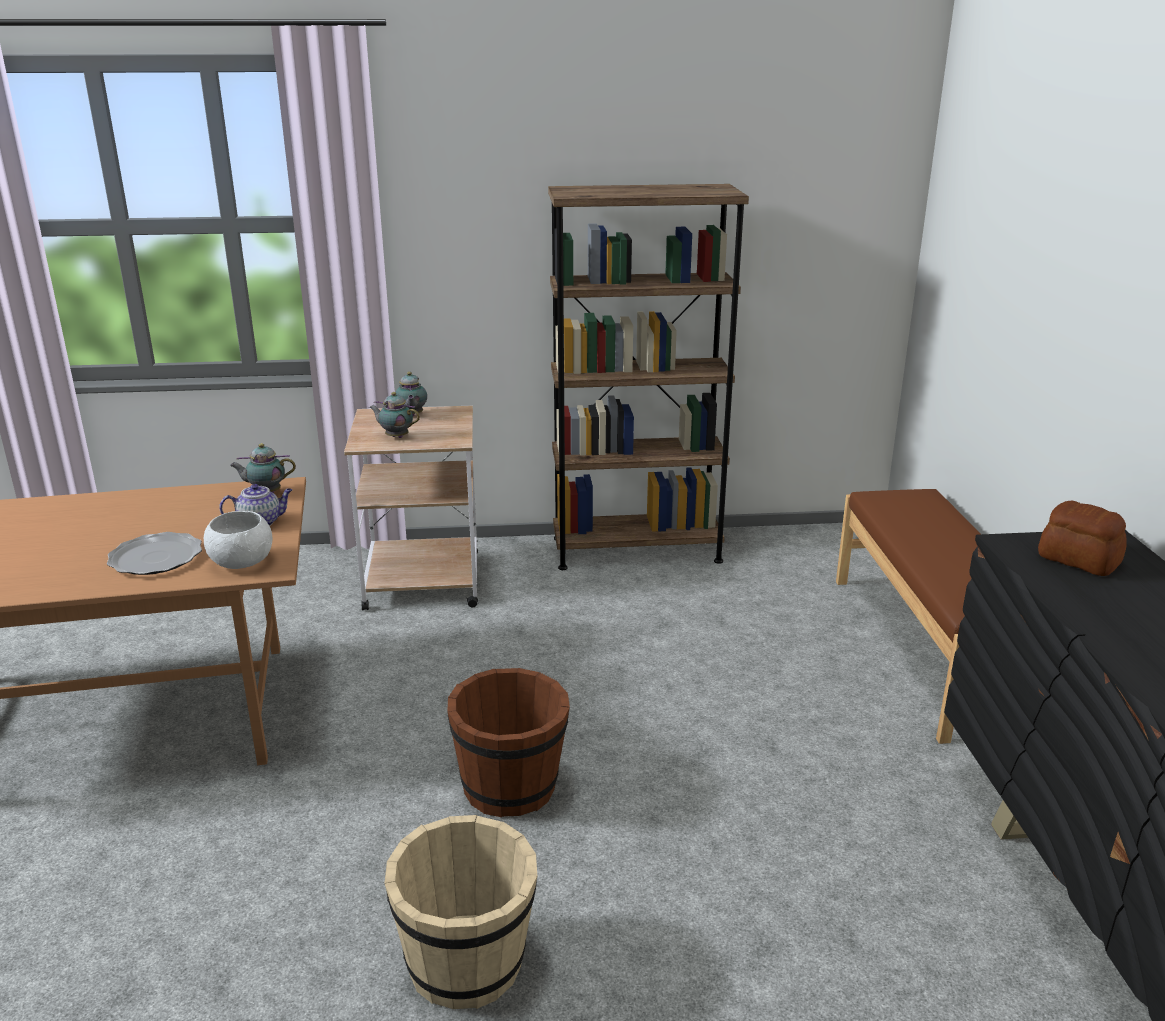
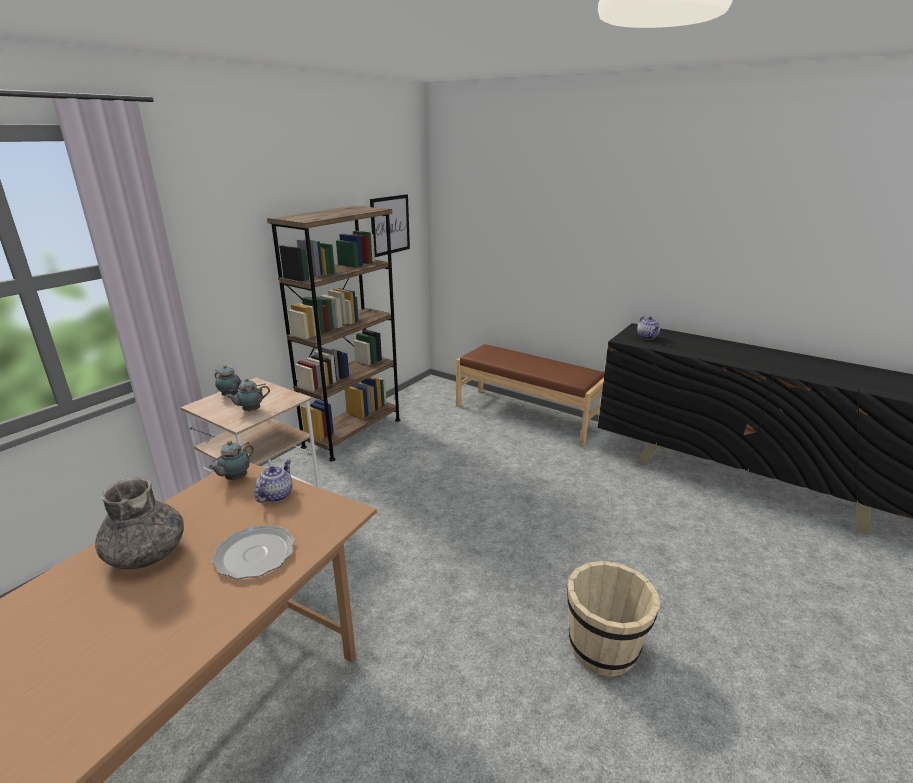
camera: 50 degrees left, 0 degrees up
white bowl [204,511,272,569] -> none
brown bucket [447,668,570,817] -> none
bread [1038,501,1127,576] -> teapot [637,316,660,340]
none -> grey vase [95,477,184,570]
none -> picture [370,194,410,257]

